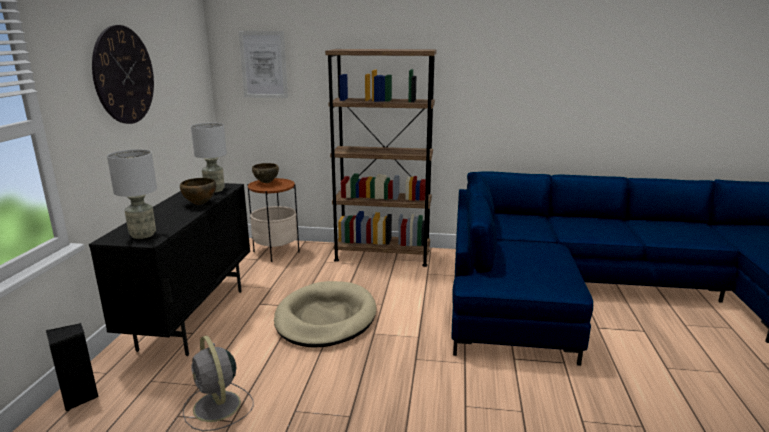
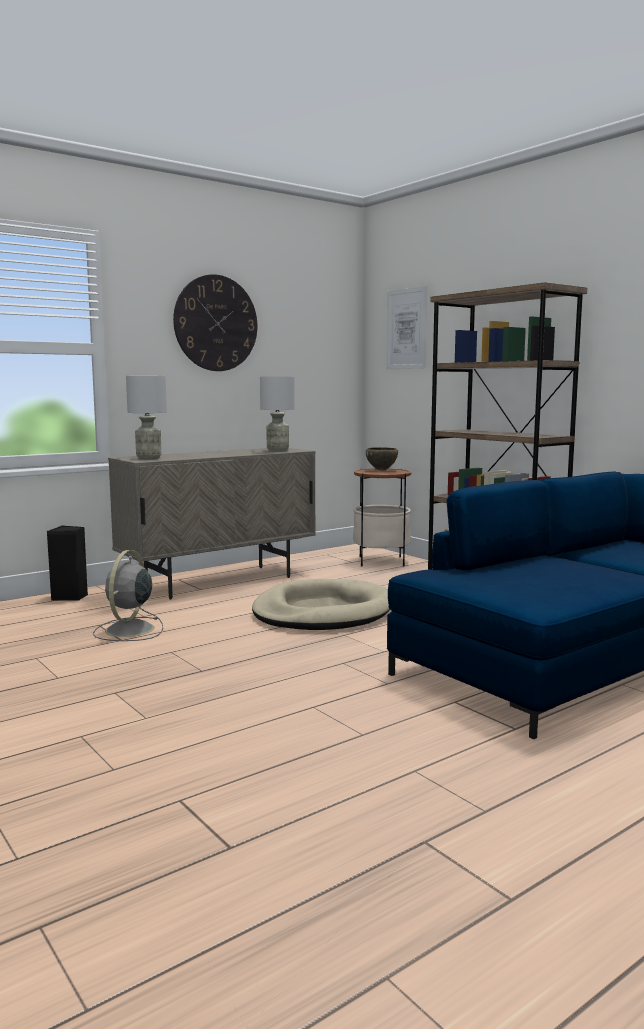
camera: 45 degrees right, 10 degrees down
black cabinet [89,183,250,356] -> beige cabinet [108,448,316,600]
brown bowl [180,178,216,205] -> none

